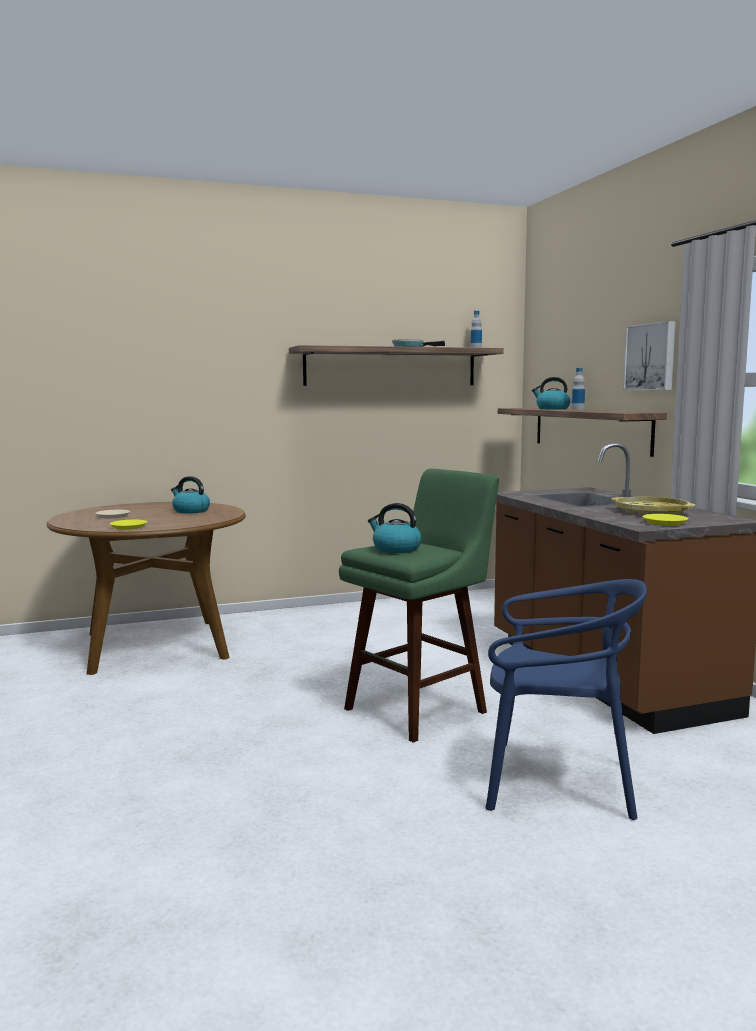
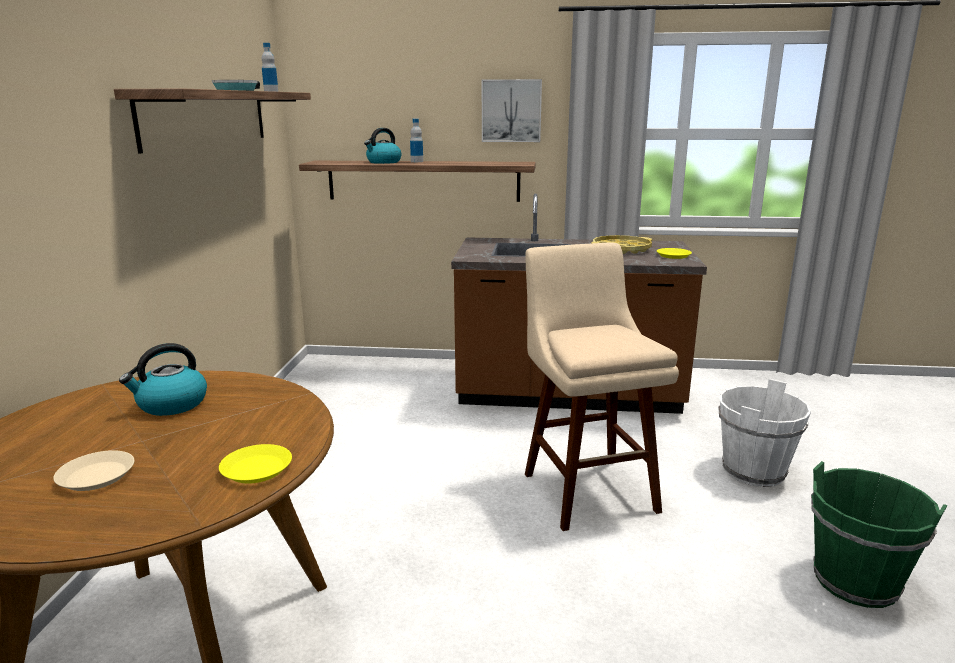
camera: 65 degrees left, 10 degrees up
green stool [339,469,499,743] -> beige stool [525,242,679,531]
kettle [368,503,421,553] -> none
blue chair [485,579,647,820] -> white bucket [718,379,811,487]
none -> green bucket [811,461,947,608]

